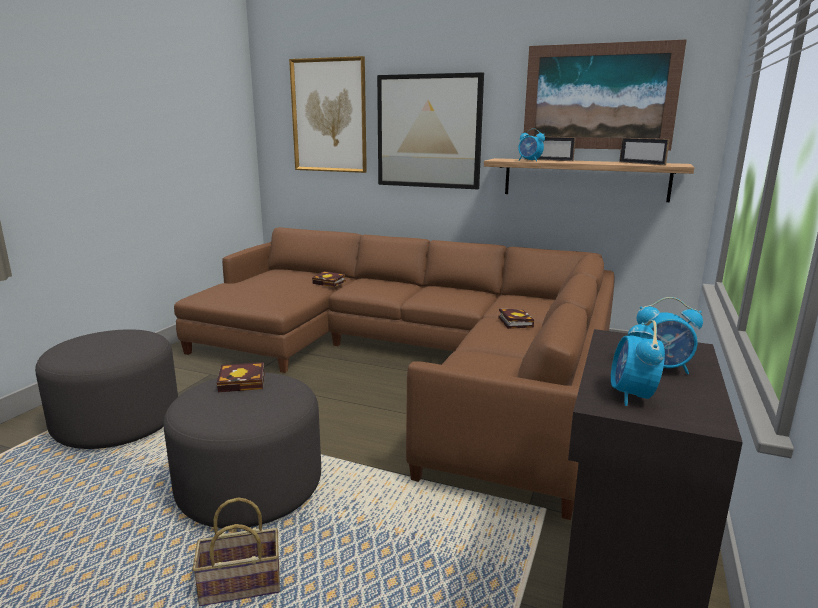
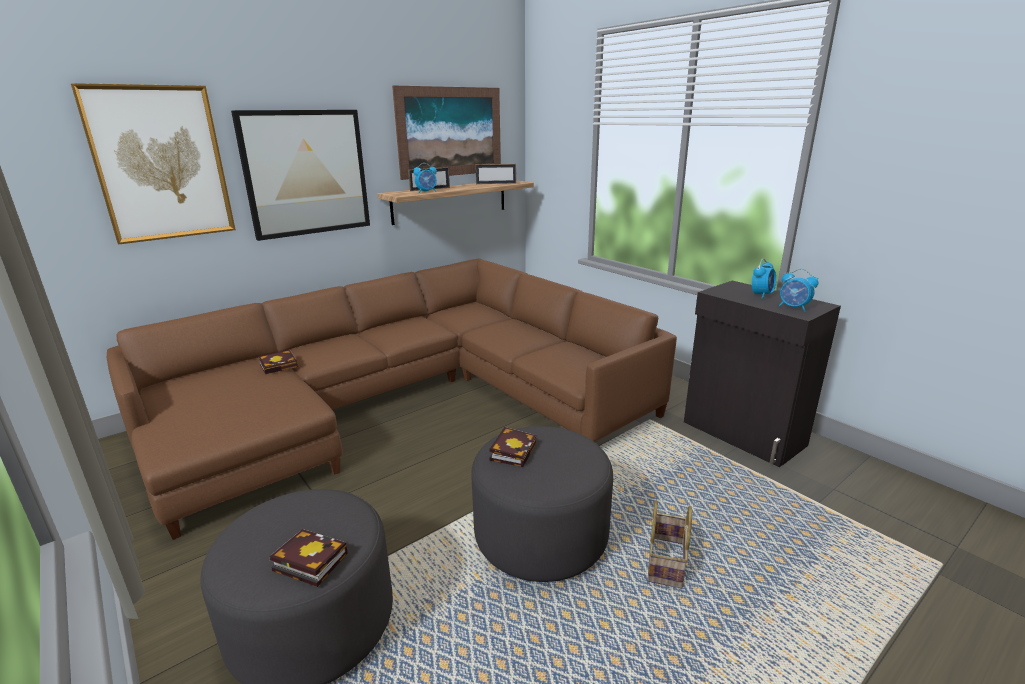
camera: 60 degrees left, 5 degrees up
book [498,308,534,329] -> book moved to [269,529,348,587]

